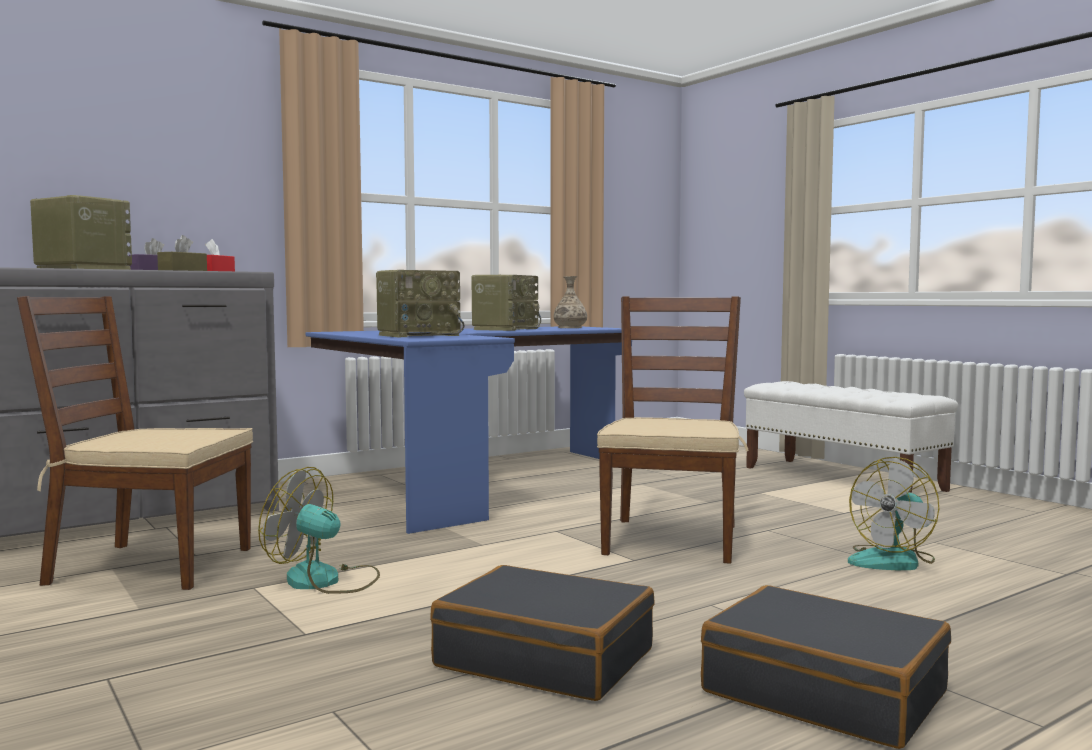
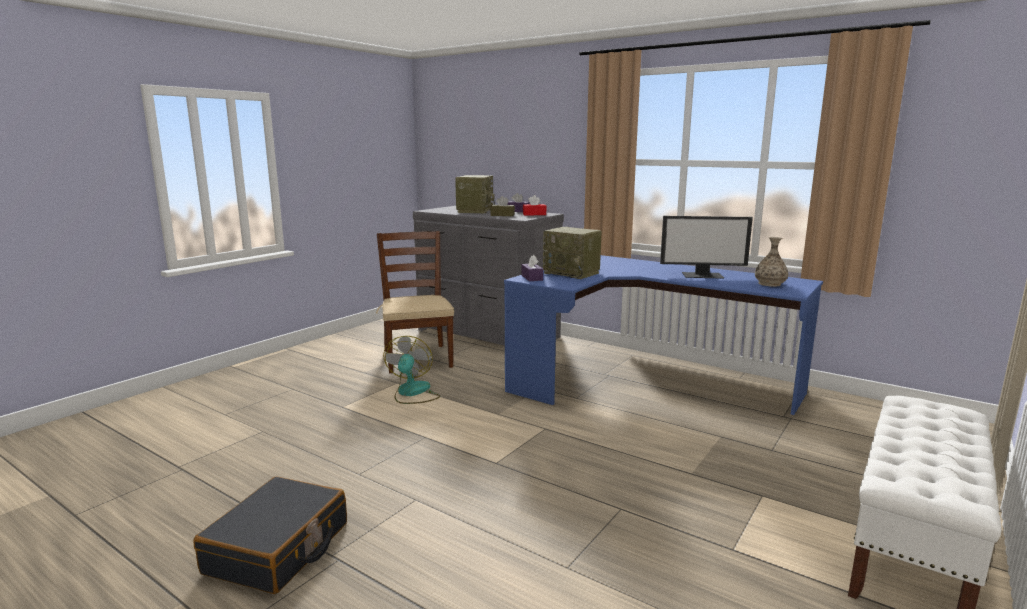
camera: 70 degrees right, 10 degrees up
black suitcase [430,565,655,701] -> none
radio [471,275,541,331] -> monitor [660,216,753,279]
brown chair [597,296,749,564] -> none
fan [848,457,939,570] -> none
none -> purple tissue box [521,255,543,281]

